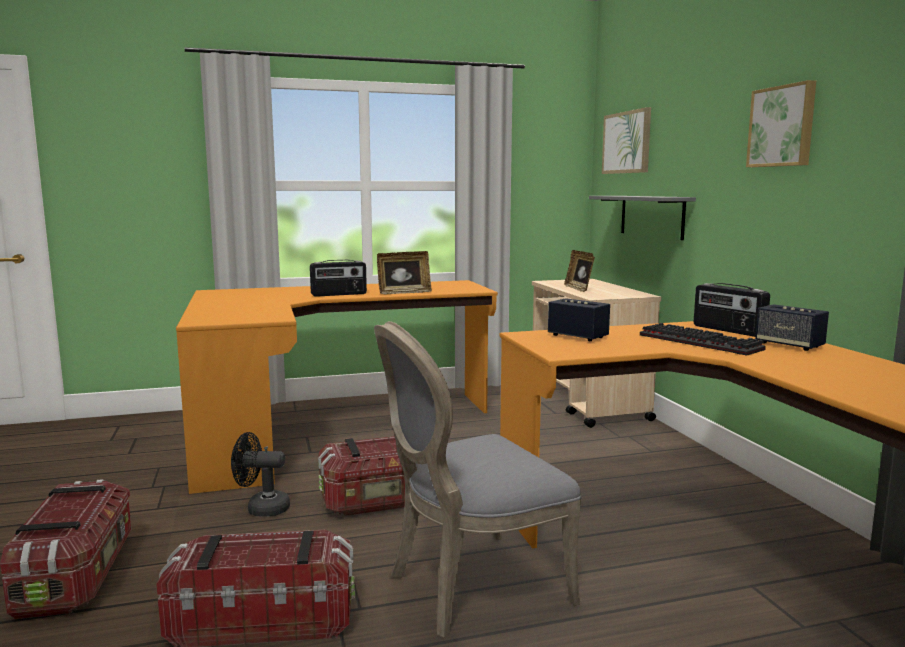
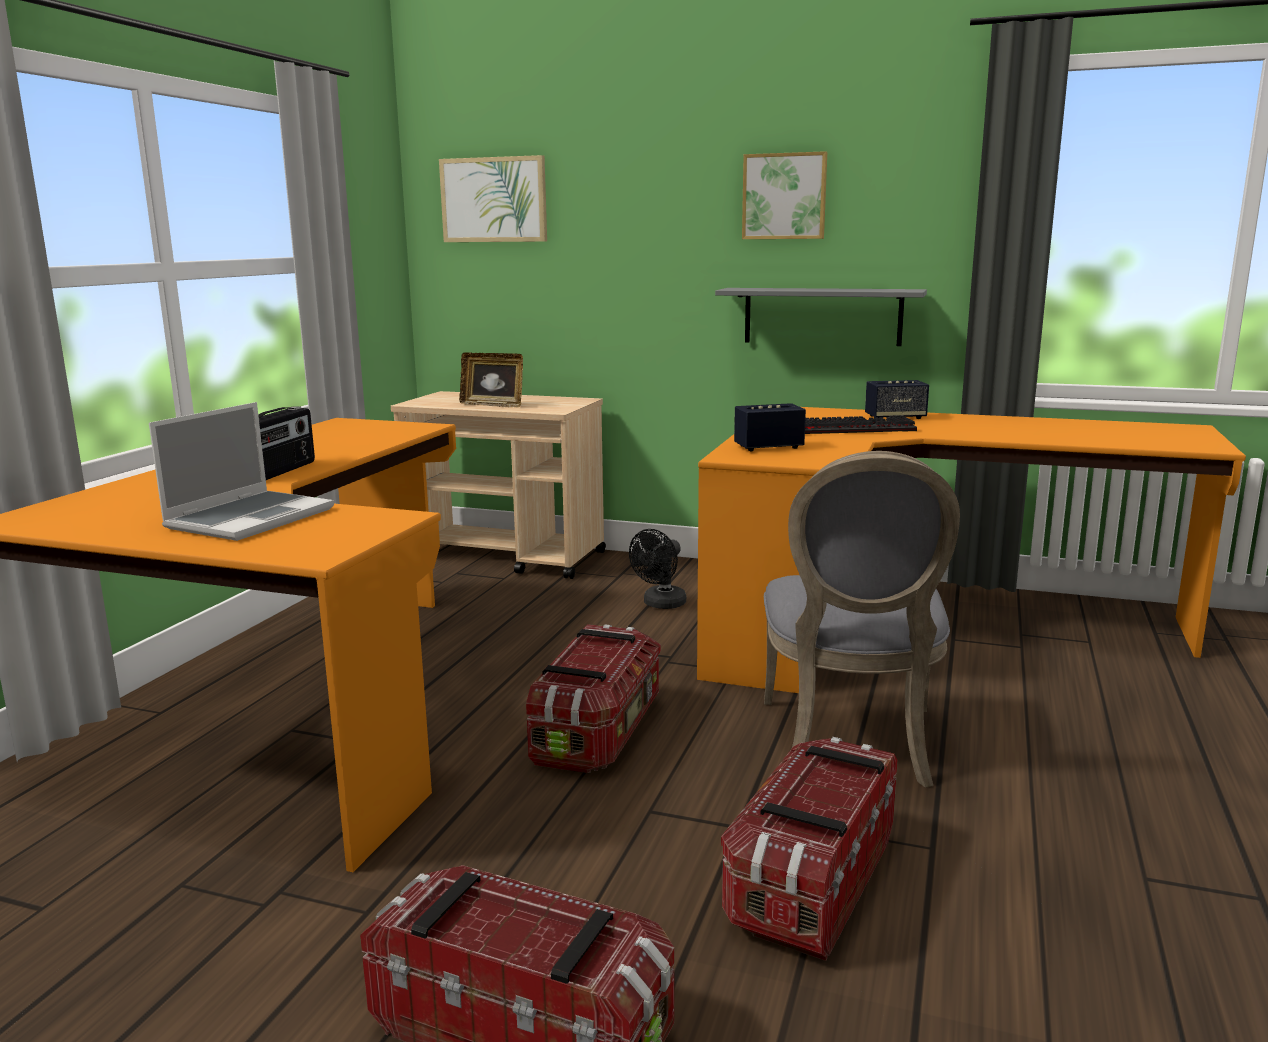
camera: 55 degrees left, 5 degrees up
black fan [231,432,290,517] -> black fan moved to [629,529,686,609]
picture frame [377,251,432,294] -> none
grey shelf [589,196,696,240] -> grey shelf moved to [715,288,927,346]
radio [694,283,770,337] -> none
none -> laptop [149,402,334,541]

